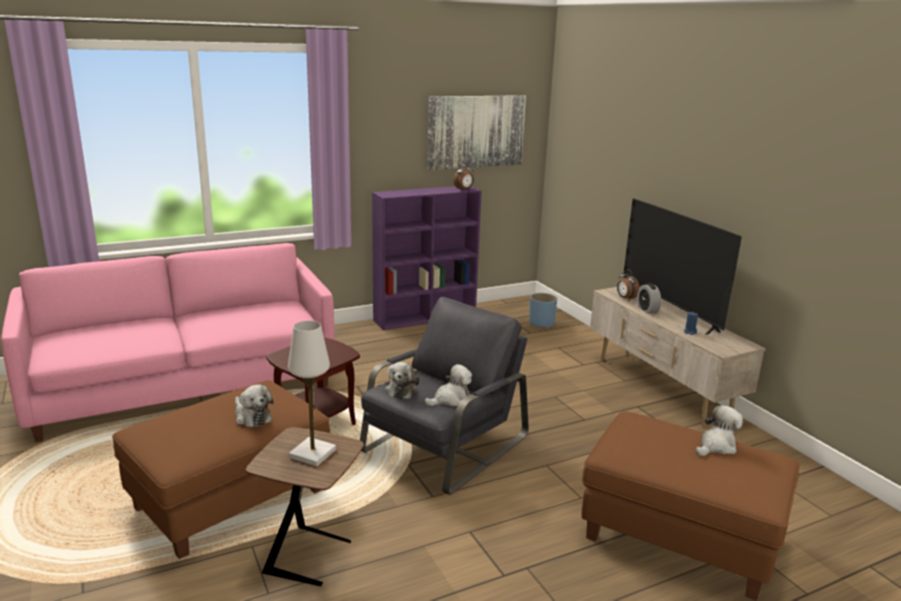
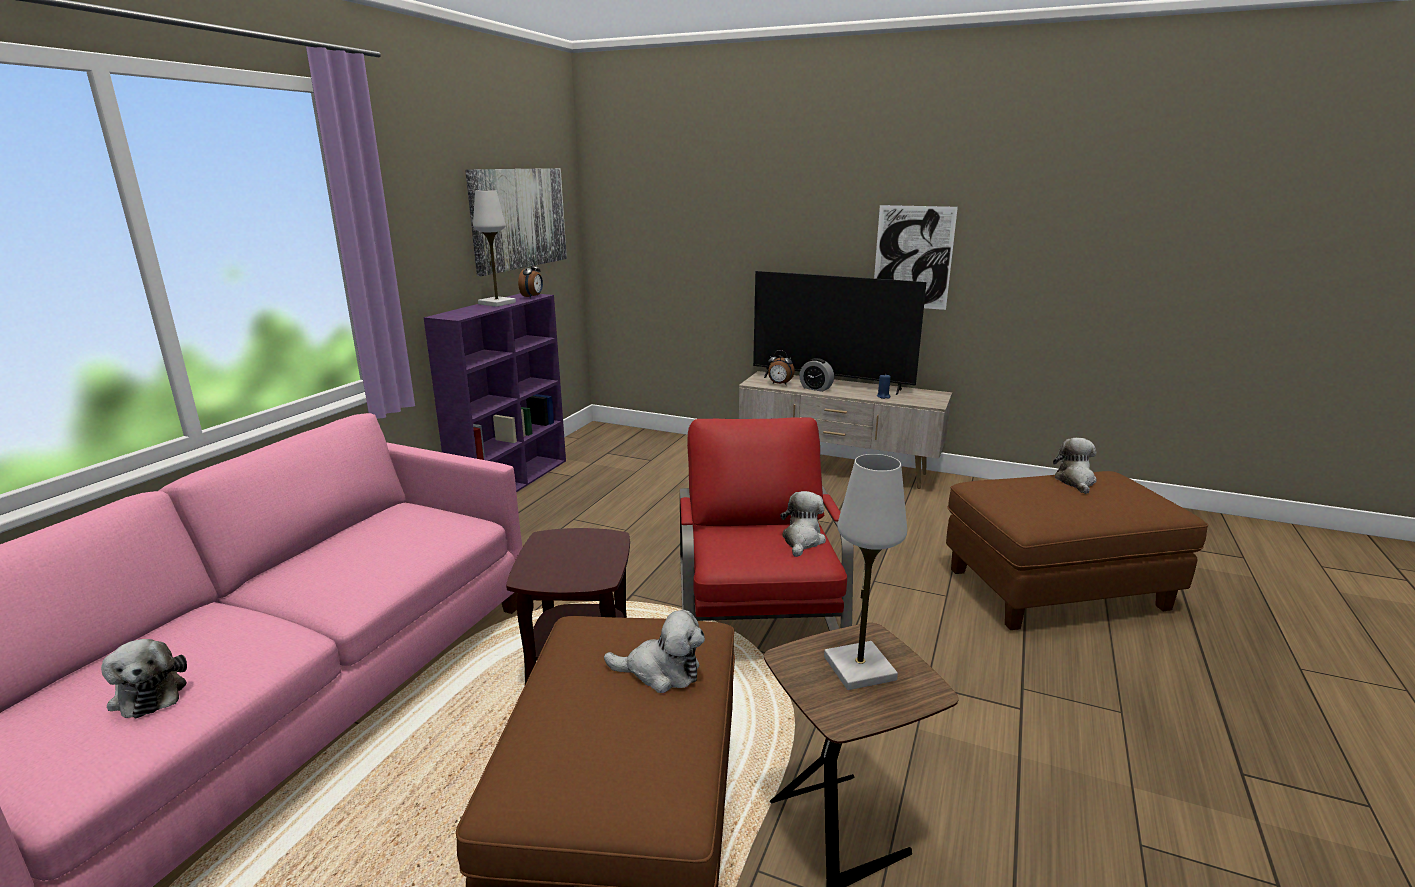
camera: 40 degrees left, 0 degrees up
grey armchair [360,297,529,495] -> red armchair [680,417,853,631]
plush toy [385,362,419,399] -> plush toy moved to [101,639,187,718]
blue planter [529,293,557,328] -> none
none -> white table lamp [473,190,516,307]
none -> picture [874,205,958,310]

